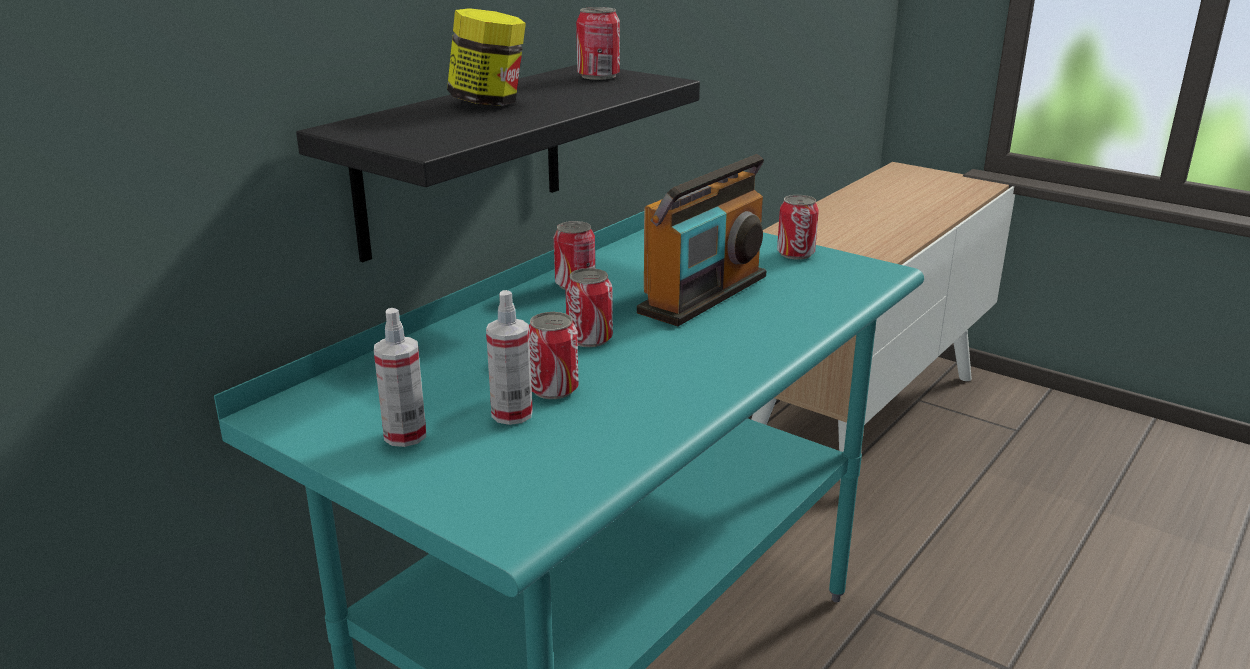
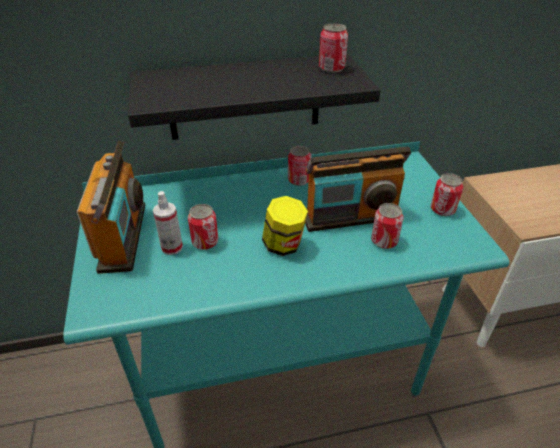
camera: 40 degrees right, 15 degrees up
spray bottle [374,308,426,447] -> radio [77,141,145,274]
jar [447,8,526,106] -> jar moved to [262,196,308,256]
can [565,268,613,347] -> can moved to [371,203,404,249]

